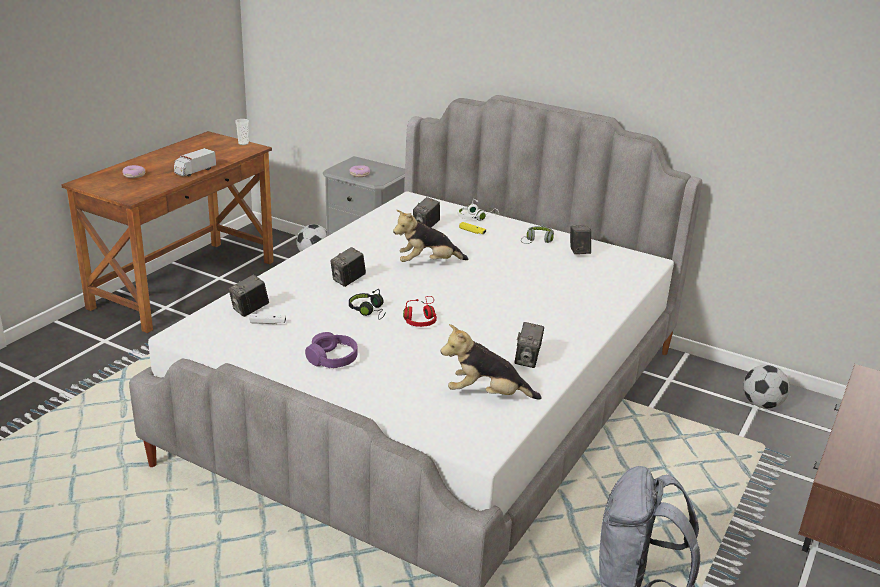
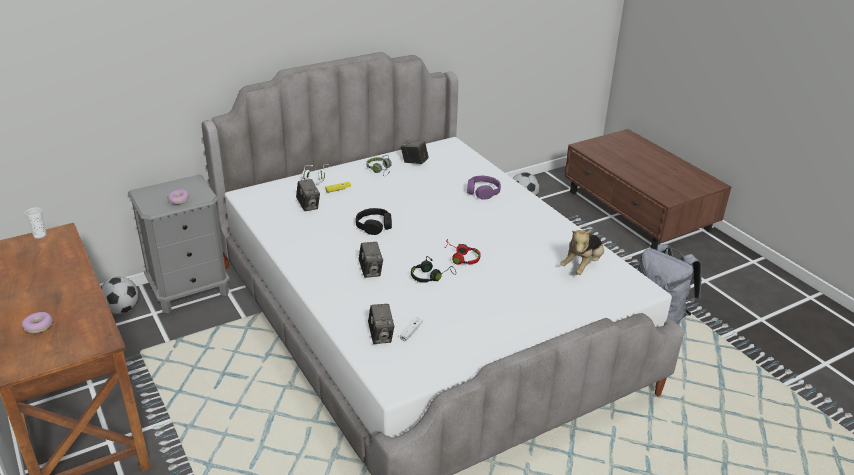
camera: 60 degrees left, 5 degrees up
toy truck [174,148,216,176] -> none
purple headphones [305,332,358,368] -> purple headphones moved to [467,176,501,200]
plush toy [393,210,468,262] -> black headphones [356,208,392,235]
camera [515,322,544,368] -> none

